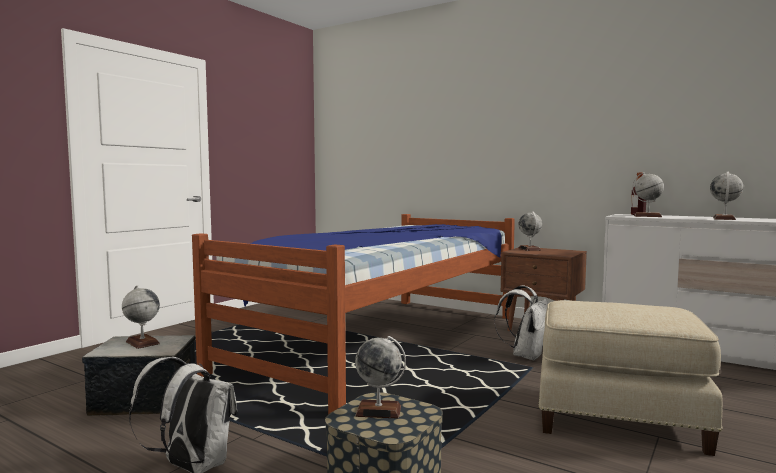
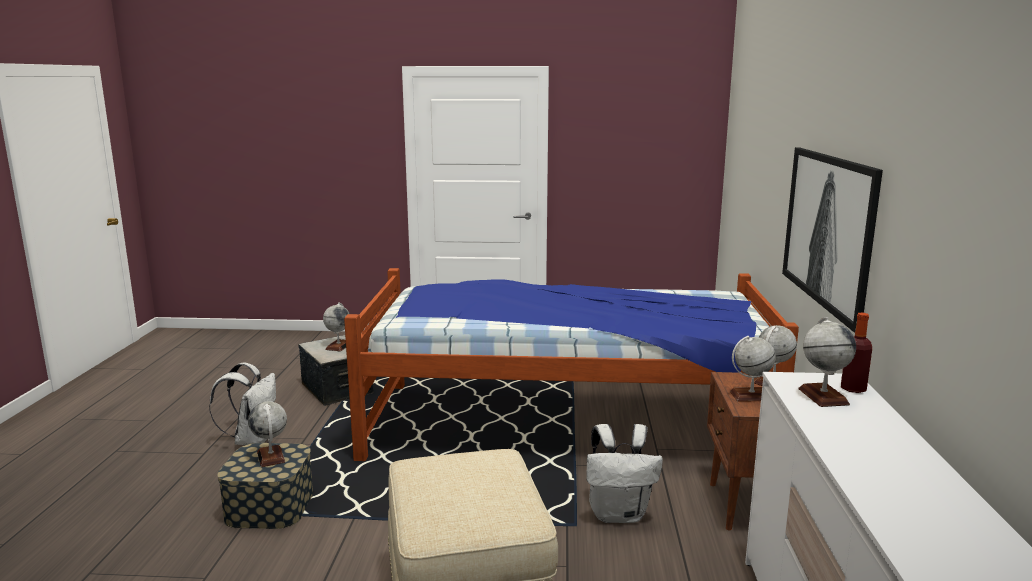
camera: 60 degrees right, 10 degrees up
globe [710,172,743,220] -> globe moved to [730,336,776,402]
none -> picture [782,147,883,333]

